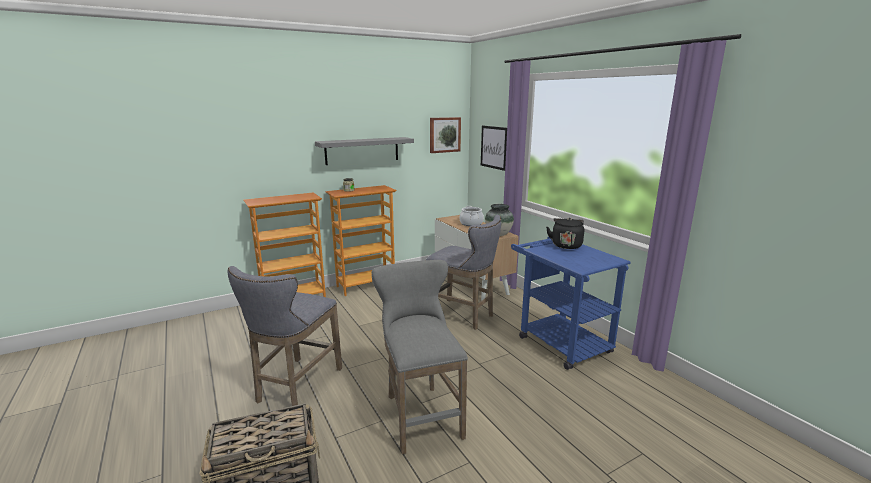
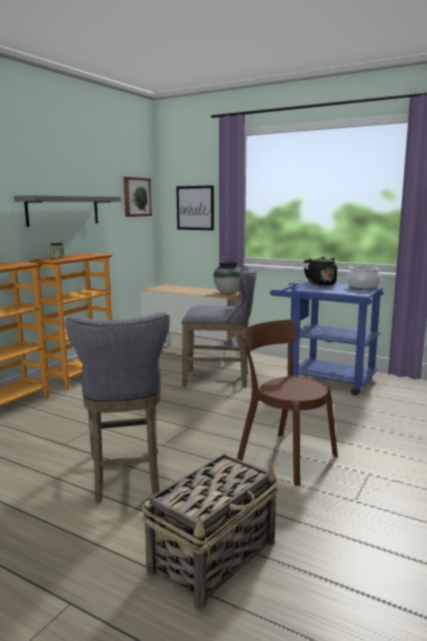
camera: 30 degrees left, 5 degrees down
grey stool [371,260,468,454] -> brown chair [237,320,338,486]
cooking pot [459,206,484,226] -> cooking pot moved to [347,266,381,290]

